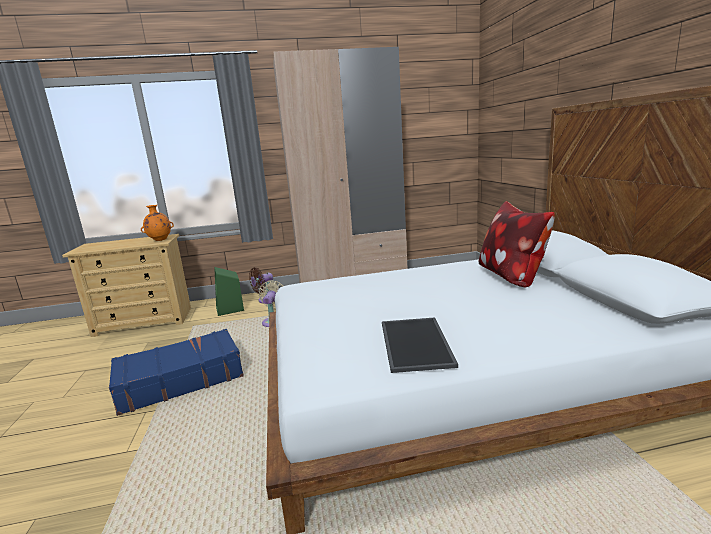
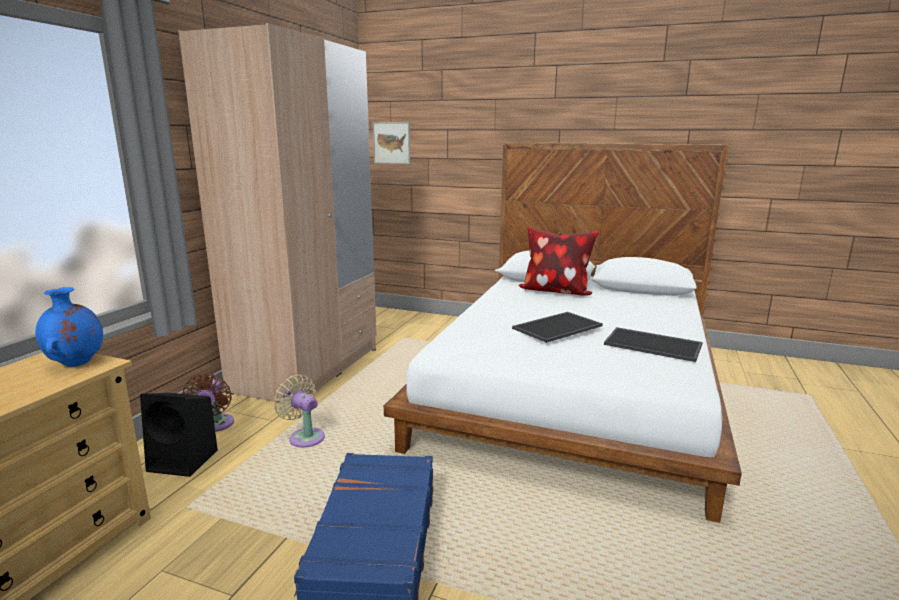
camera: 60 degrees left, 0 degrees up
orange vase [141,205,174,241] -> blue vase [35,287,103,367]
green speaker [214,267,244,316] -> black speaker [140,393,218,477]
none -> picture [372,122,410,164]
none -> tray [512,312,603,343]

